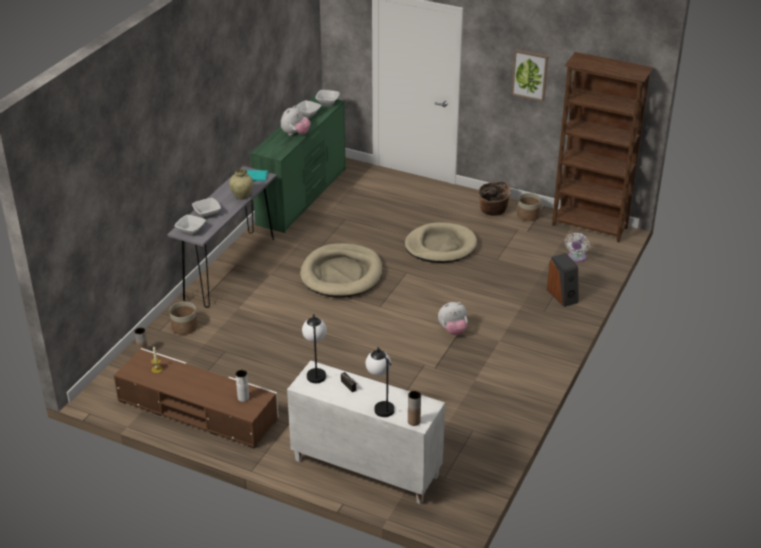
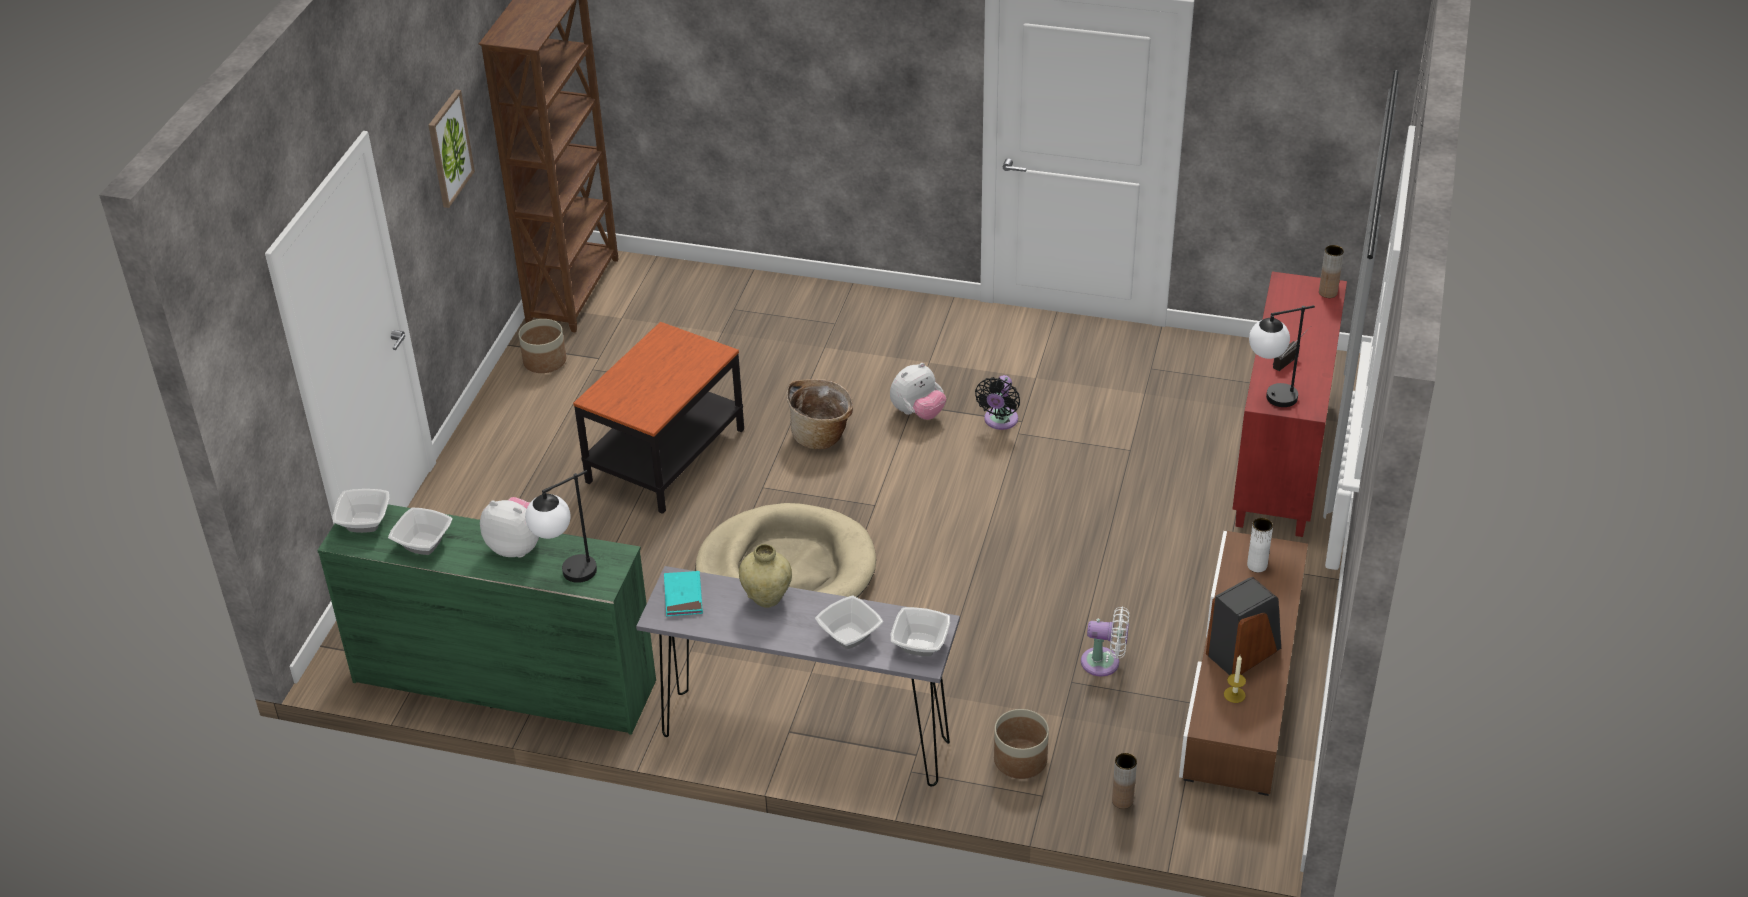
camera: 100 degrees left, 5 degrees up
white cabinet [287,361,445,504] -> red cabinet [1233,272,1347,537]
table lamp [366,347,394,417] -> table lamp moved to [525,470,597,583]
beige dog bed [405,222,477,263] -> side table [573,322,744,514]
plush toy [438,302,468,335] -> plush toy turned 75 degrees clockwise [890,363,946,420]
basket [479,182,511,216] -> basket moved to [787,379,853,449]
speaker [547,253,578,307] -> speaker moved to [1206,577,1281,675]
white fan [565,233,590,262] -> white fan moved to [1081,607,1129,676]
none -> black fan [975,375,1020,430]

